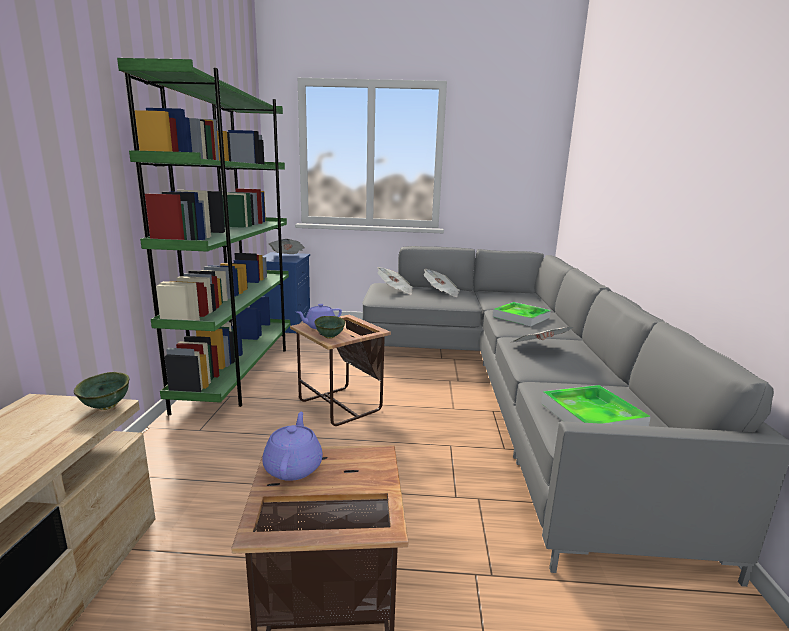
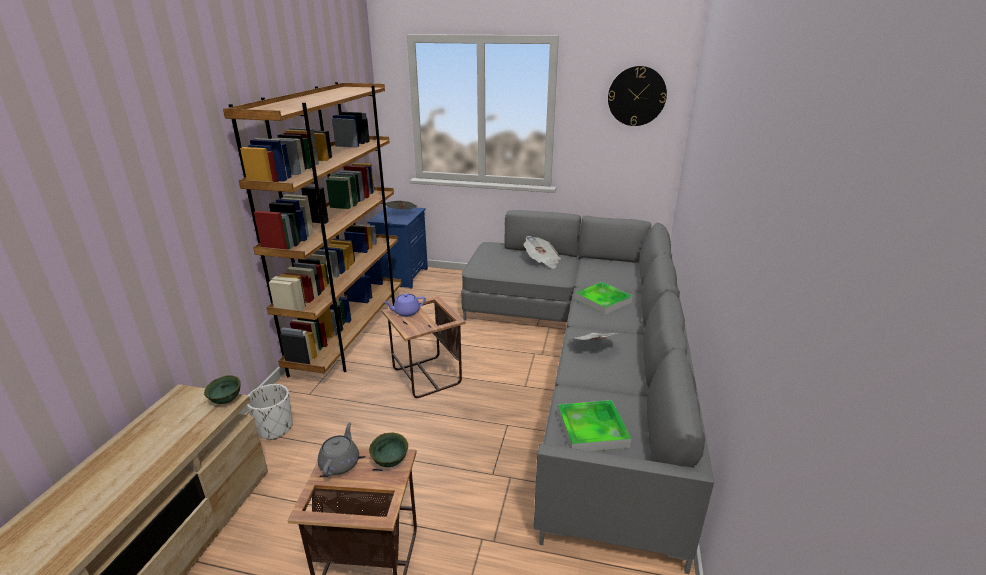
camera: 10 degrees right, 10 degrees up
green bookcase [117,58,290,415] -> brown bookcase [223,82,402,377]
purple teapot [262,412,323,481] -> grey teapot [318,422,359,476]
green bowl [314,316,346,339] -> green bowl moved to [369,433,408,467]
newspaper [377,267,413,294] -> none
none -> white planter [247,384,293,440]
none -> wall clock [608,66,667,126]

